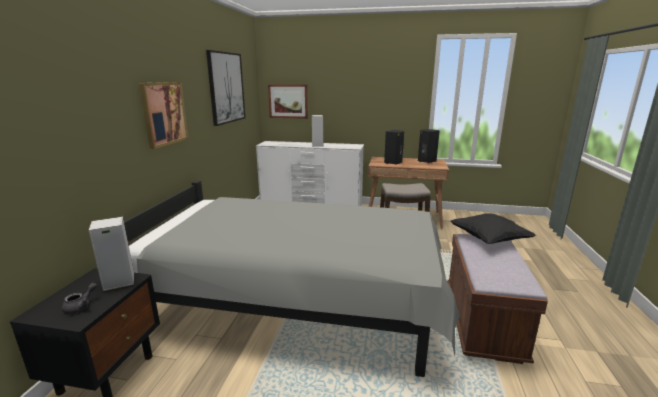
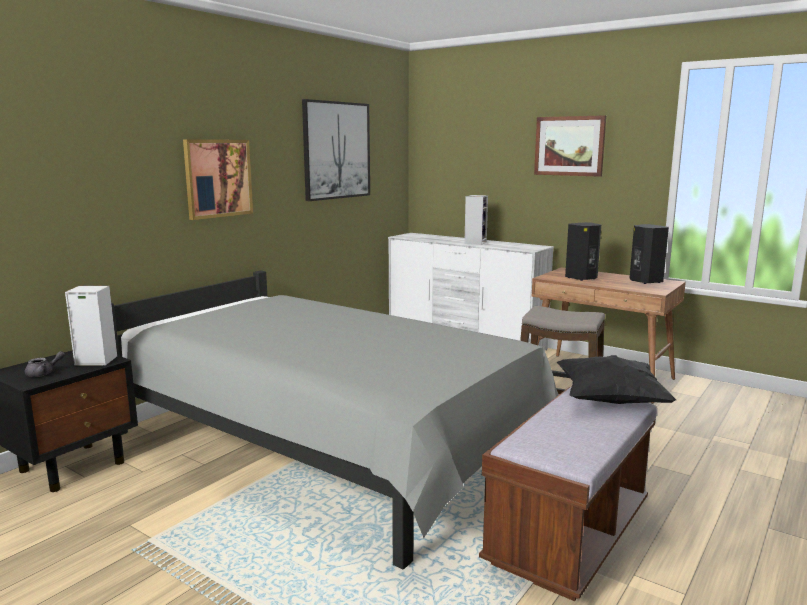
camera: 25 degrees right, 5 degrees down
picture [268,84,308,119] -> picture moved to [534,115,606,177]

